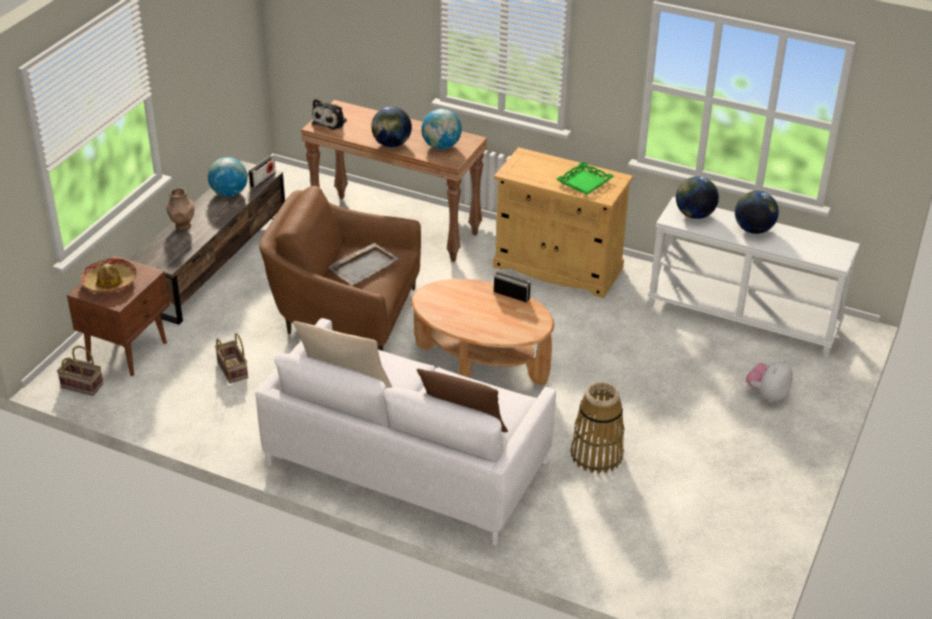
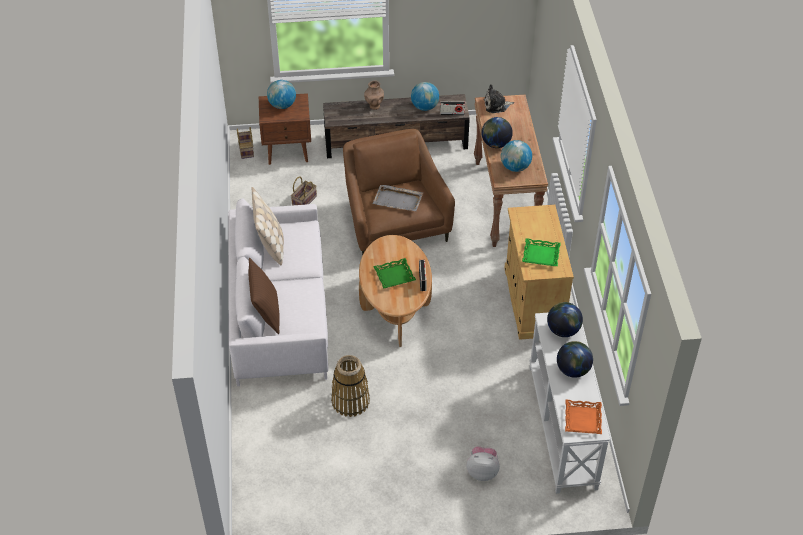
camera: 60 degrees right, 10 degrees up
hat [81,258,137,293] -> globe [267,80,296,109]
none -> green tray [373,258,416,289]
none -> orange tray [565,400,602,434]

